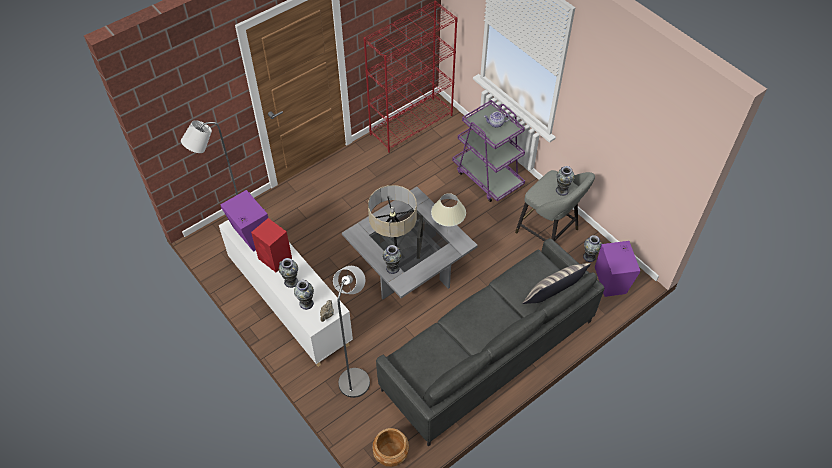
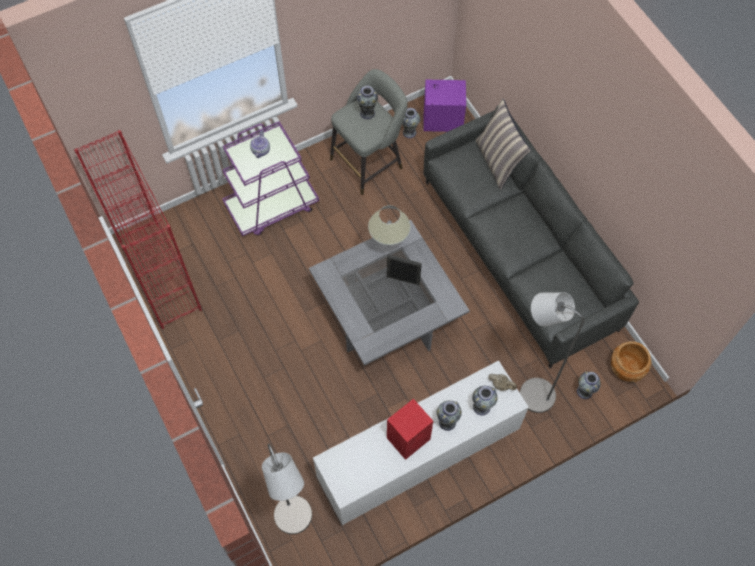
camera: 80 degrees left, 10 degrees up
purple speaker [220,190,268,252] -> none
beige table lamp [368,185,417,247] -> none
vase [383,245,402,274] -> vase moved to [577,371,601,399]

